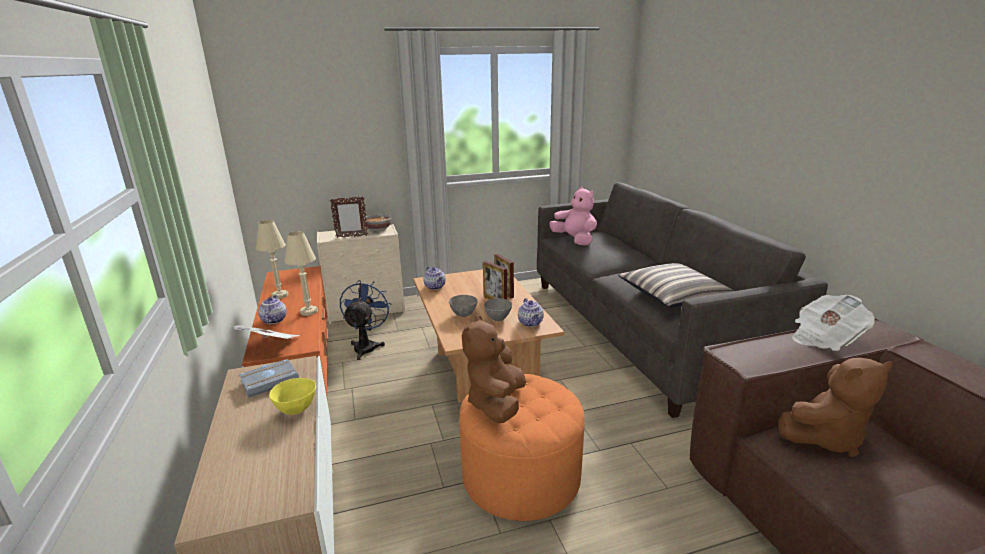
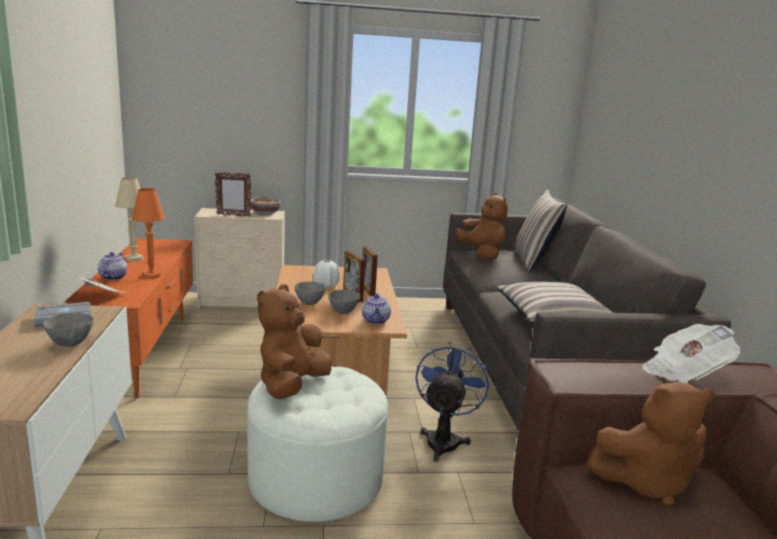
camera: 10 degrees right, 5 degrees down
yellow bowl [269,378,316,415] -> grey bowl [43,313,94,347]
beige table lamp [284,231,318,316] -> orange table lamp [132,188,165,279]
blue fan [340,280,391,360] -> blue fan moved to [415,342,490,461]
teapot [423,267,446,290] -> none
orange ottoman [459,374,585,521] -> white ottoman [247,366,388,522]
pink plush toy [549,186,597,245] -> brown plush toy [456,193,508,260]
none -> white vase [313,260,340,288]
none -> pillow [514,190,567,272]

